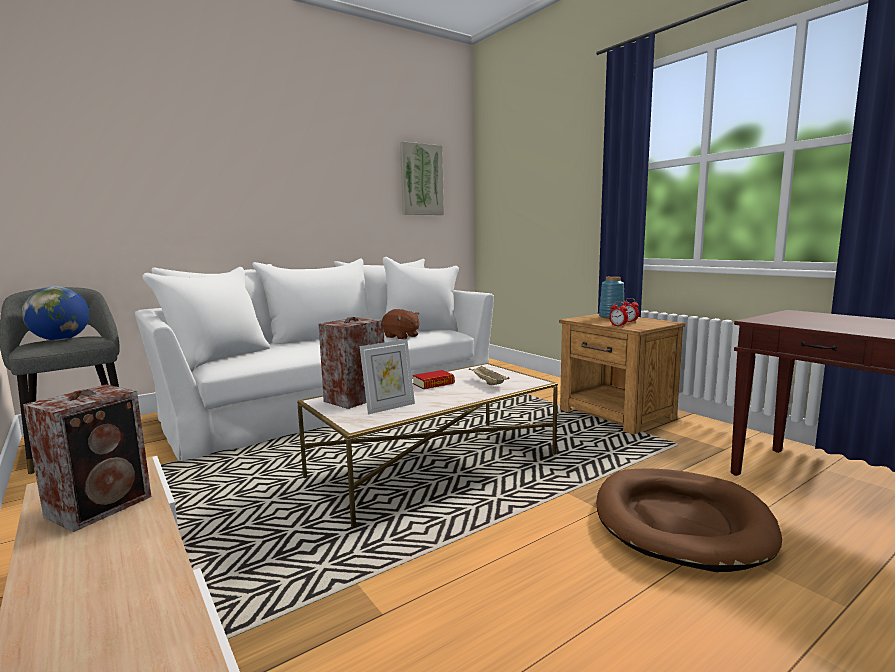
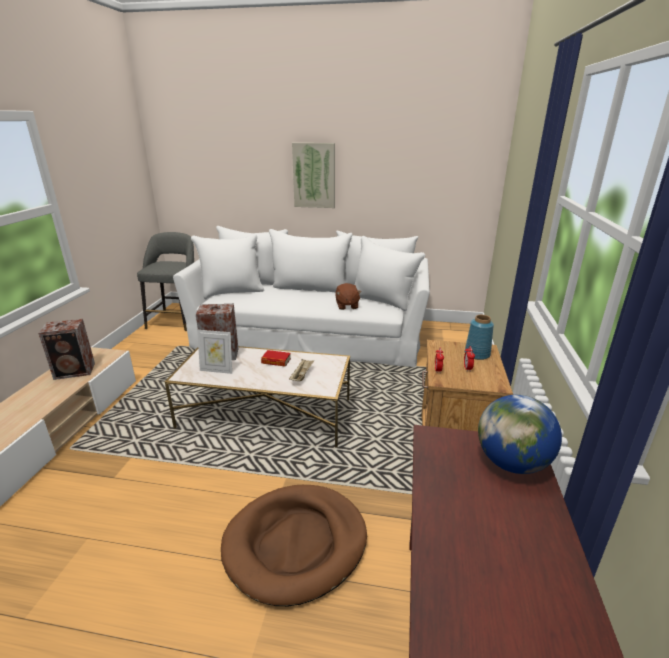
camera: 45 degrees right, 15 degrees up
globe [22,286,90,340] -> globe moved to [478,395,562,474]
picture [400,141,444,215] -> picture moved to [292,143,335,208]

